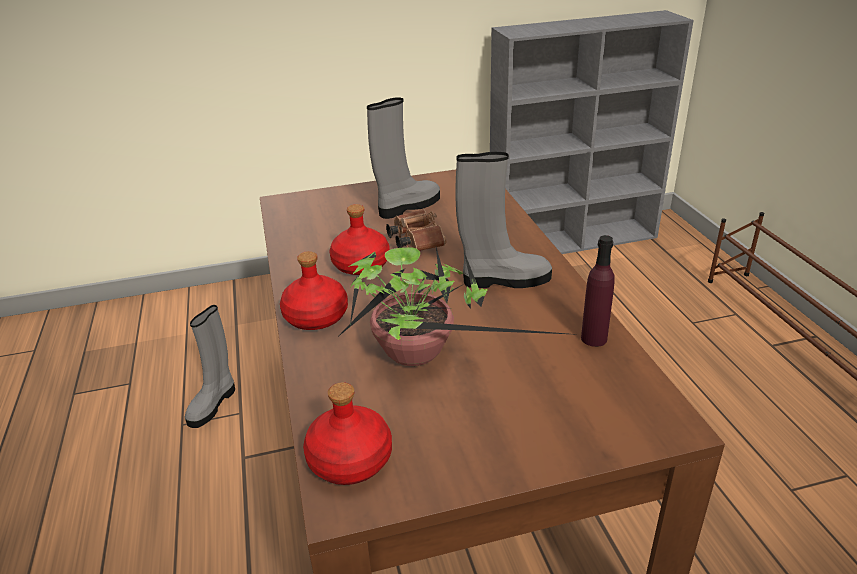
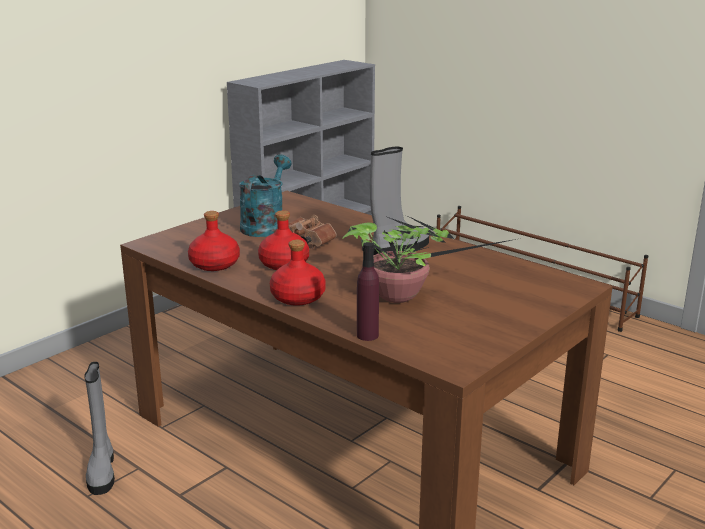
camera: 35 degrees left, 10 degrees down
red bottle [303,382,392,485] -> red bottle moved to [188,211,240,271]
grey boot [367,97,440,219] -> turquoise watering can [239,155,292,237]
purple bottle [581,235,615,347] -> purple bottle moved to [357,242,379,341]

